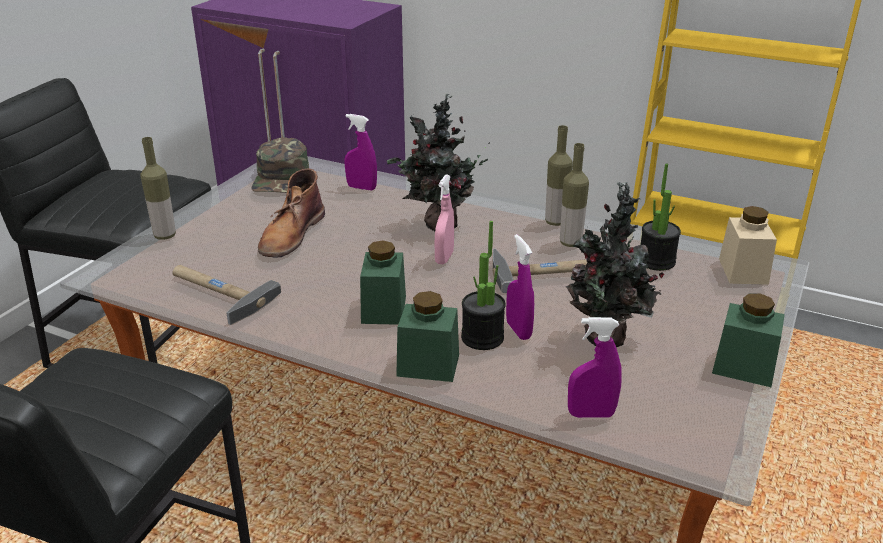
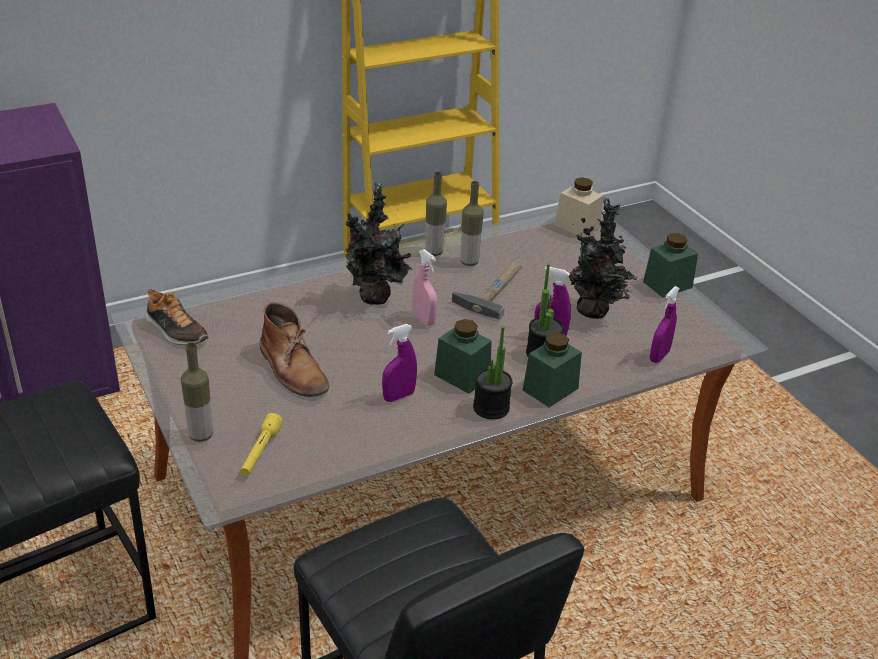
camera: 55 degrees left, 5 degrees up
hammer [172,265,281,325] -> none
green cap [251,137,309,193] -> shoe [145,289,209,345]
purple spray bottle [344,114,377,190] -> purple spray bottle moved to [382,324,417,402]
potted plant [640,163,681,271] -> potted plant moved to [473,326,513,419]
none -> yellow flashlight [240,413,283,476]

